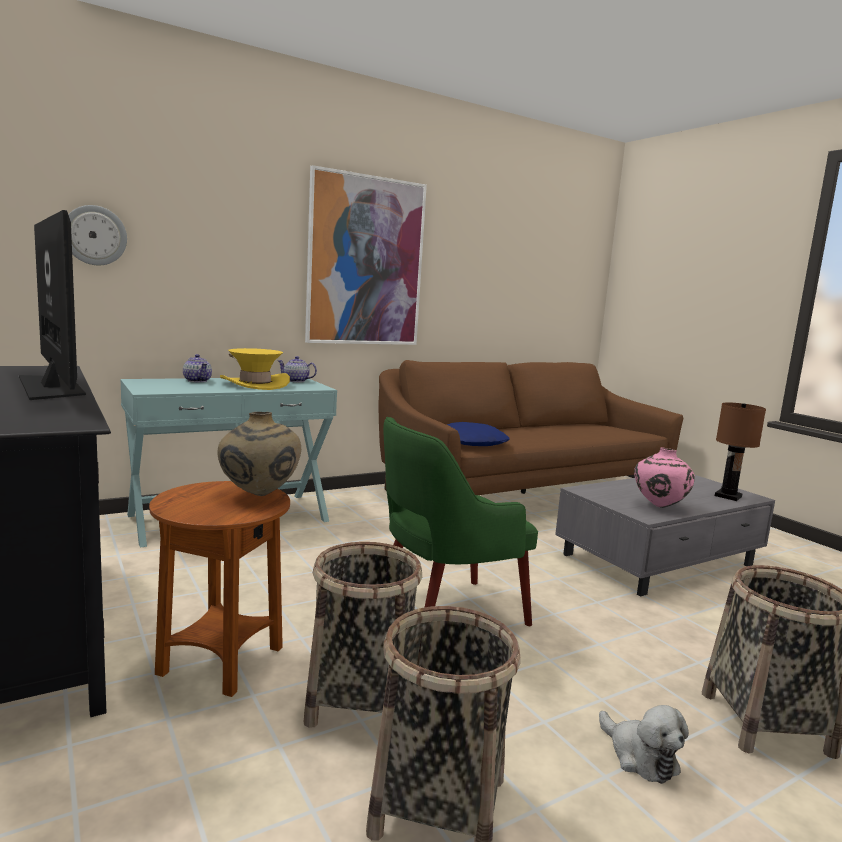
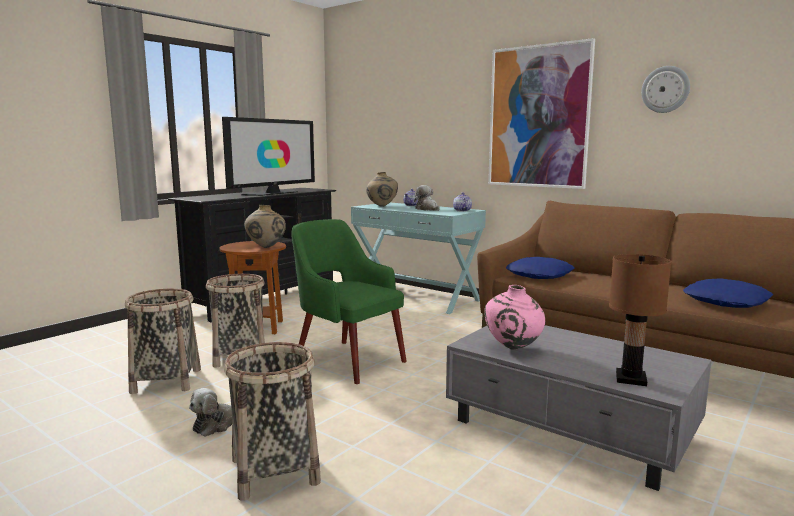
camera: 70 degrees right, 0 degrees up
wall clock [68,205,127,265] -> wall clock moved to [641,66,690,113]
yellow hat [220,348,290,390] -> plush toy [414,185,440,211]
none -> beige vase [366,172,398,207]
none -> blue pillow [683,278,773,308]

